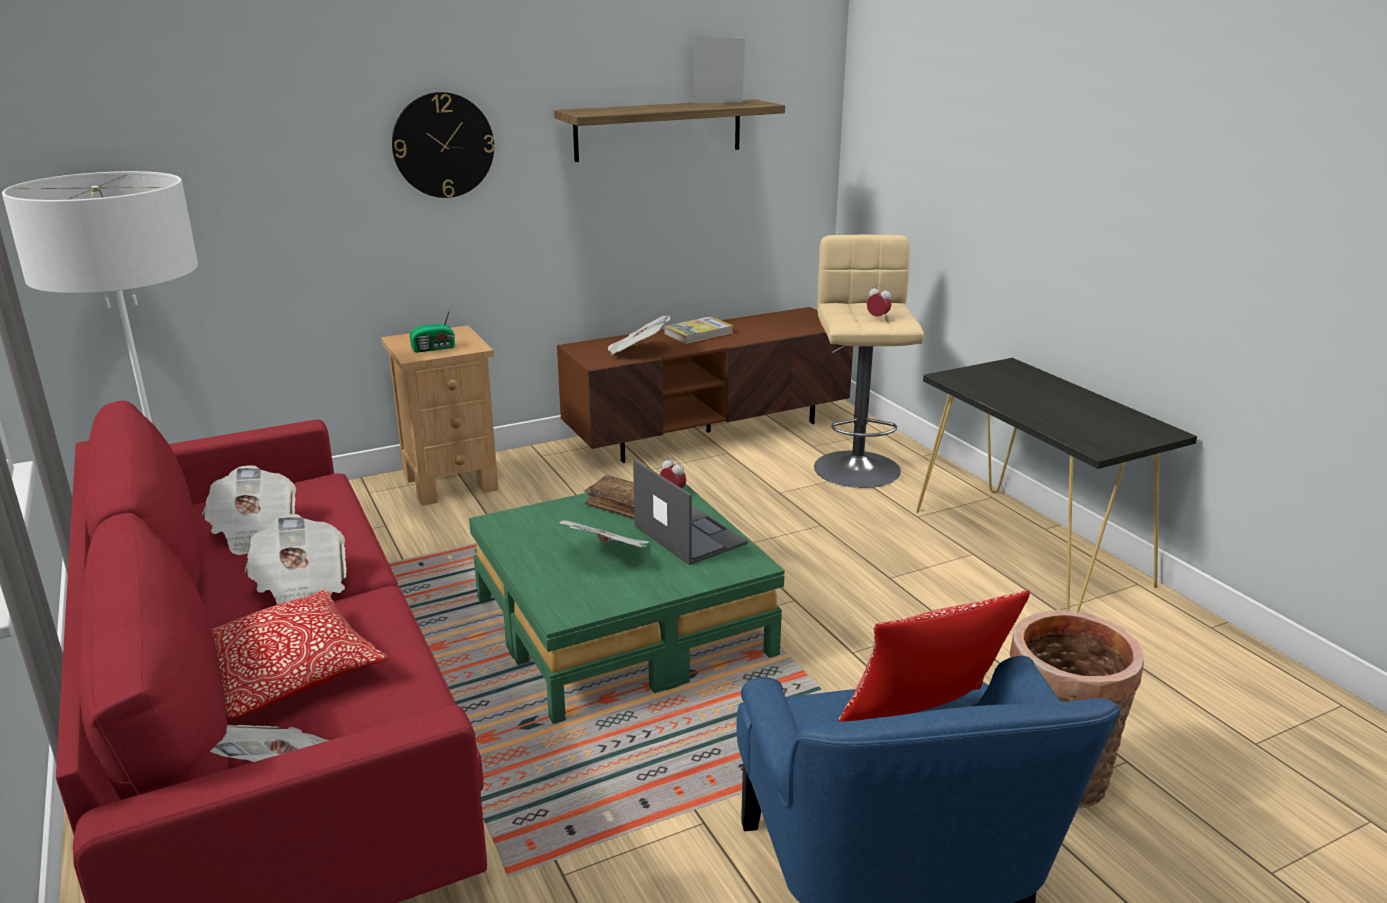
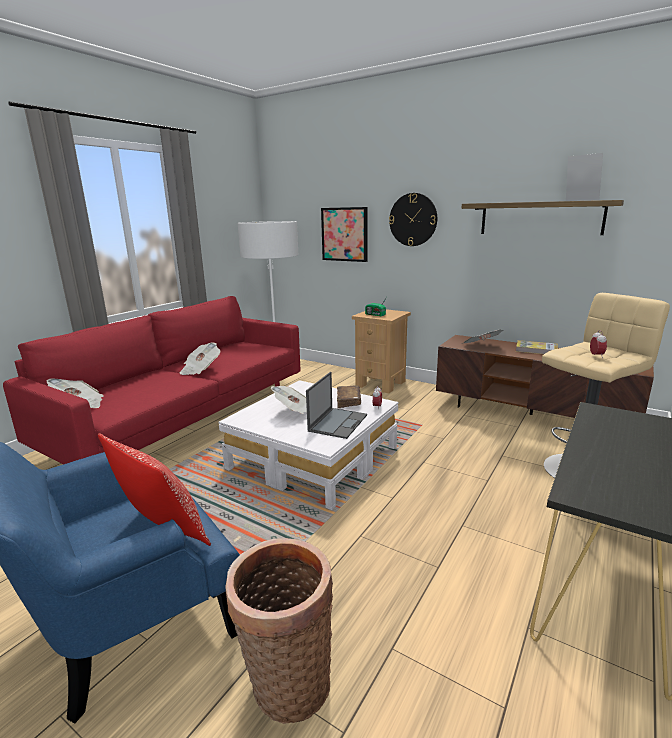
camera: 60 degrees right, 5 degrees down
newspaper [202,465,296,555] -> none
pillow [212,589,388,719] -> none
green coffee table [469,484,785,724] -> white coffee table [219,380,398,510]
none -> picture [321,207,368,262]

